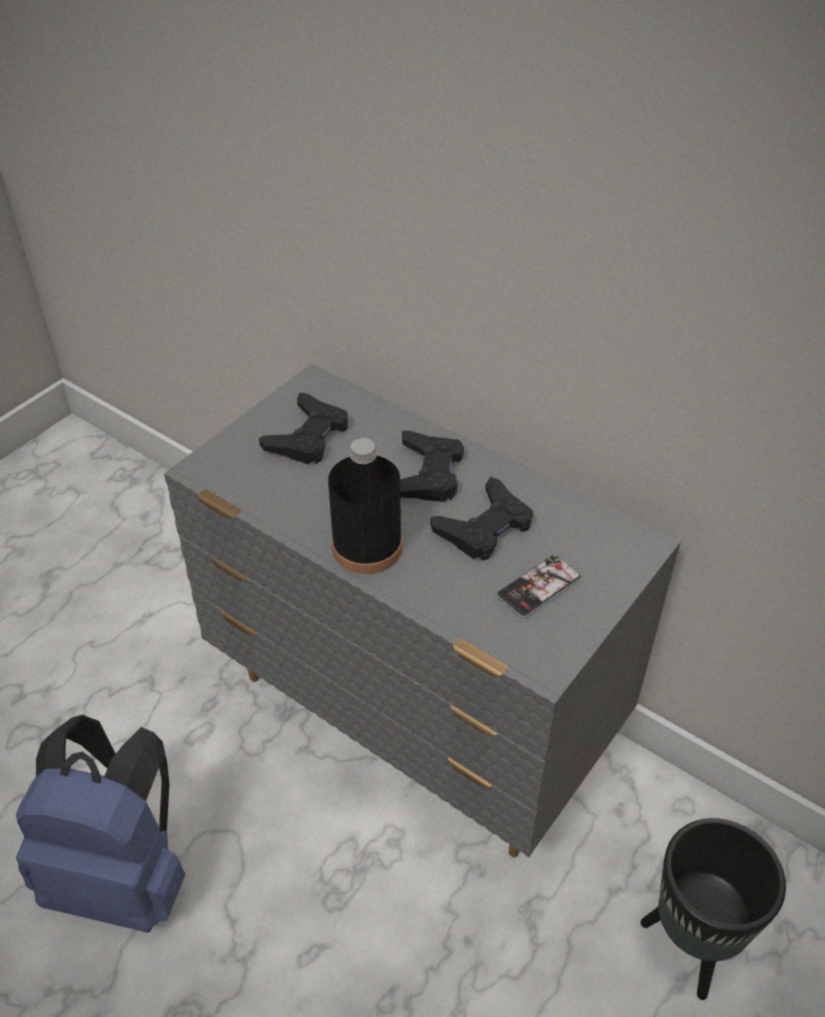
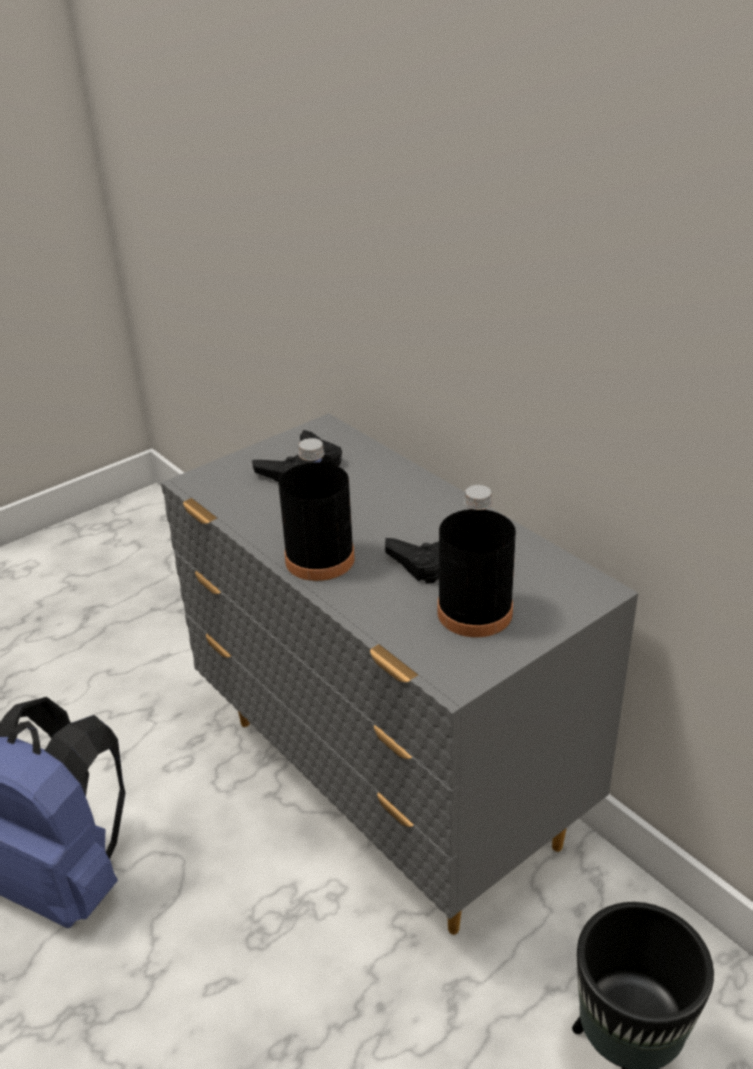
camera: 15 degrees right, 10 degrees down
black game controller [400,431,464,502] -> none
phone [497,555,581,618] -> black bottle [438,485,516,637]

